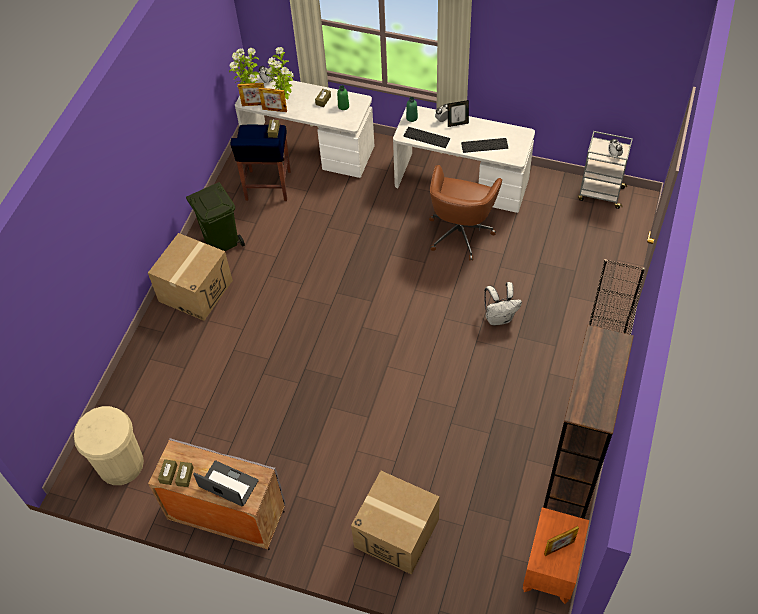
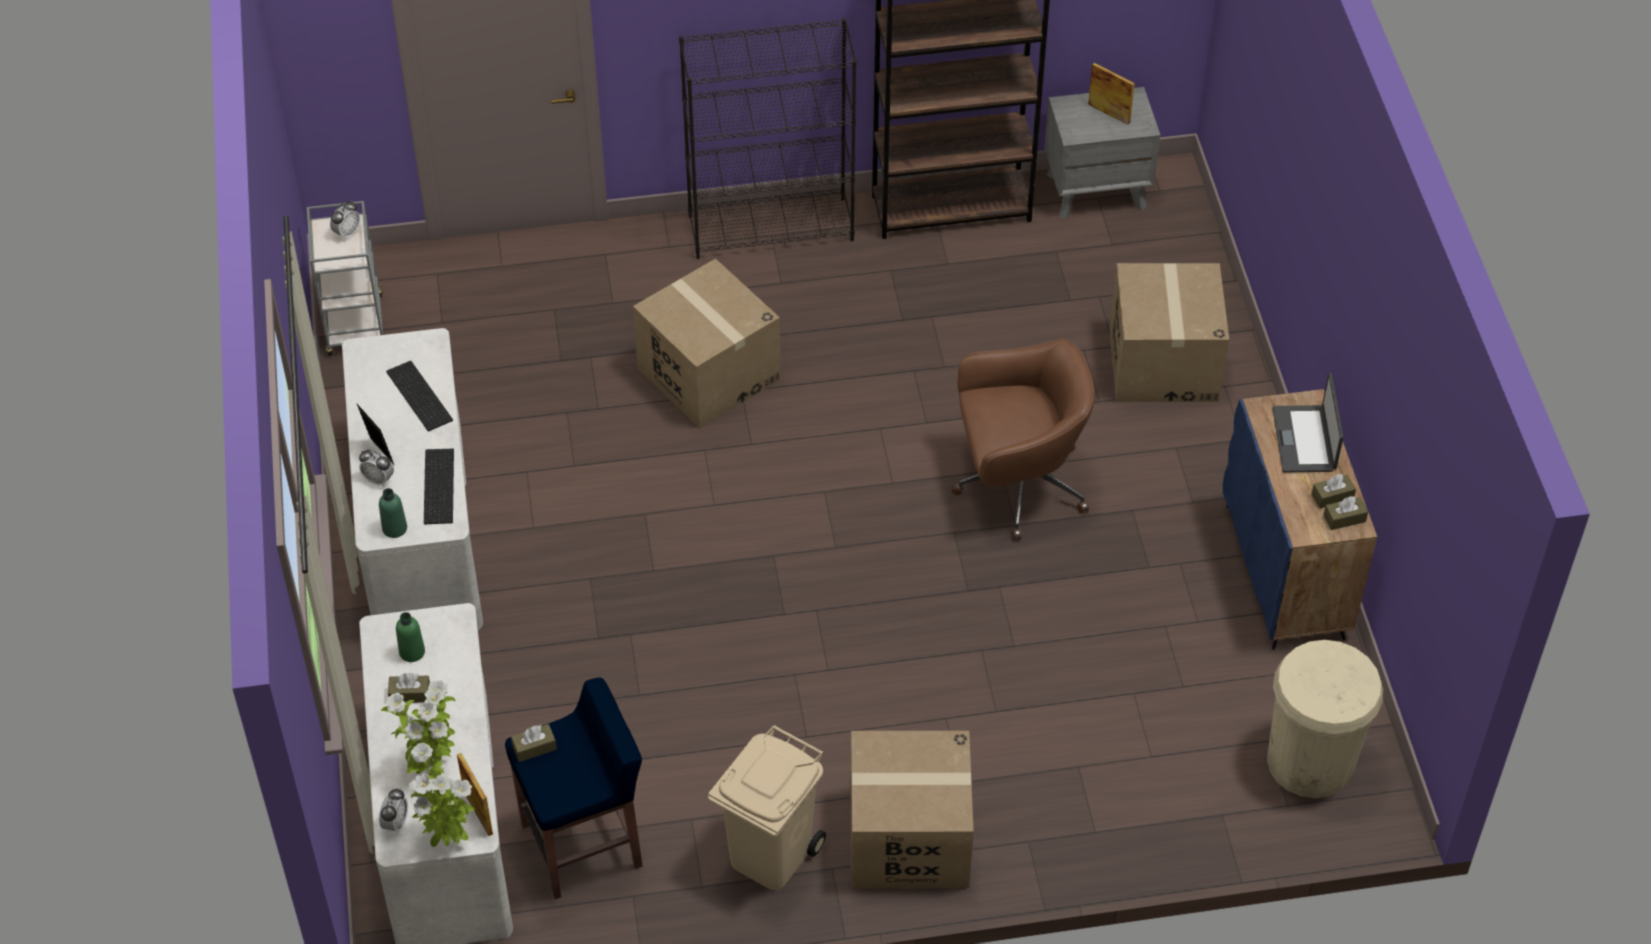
camera: 120 degrees left, 5 degrees down
grey cabinet [148,438,285,550] -> blue cabinet [1223,389,1377,650]
green trash can [186,182,245,251] -> beige trash can [708,725,826,890]
picture frame [259,88,287,112] -> none
brown office chair [429,165,502,260] -> brown office chair moved to [951,339,1095,540]
white backpack [484,282,522,326] -> cardboard box [633,258,781,429]
orange nightstand [523,507,589,604] -> grey nightstand [1044,87,1160,219]

